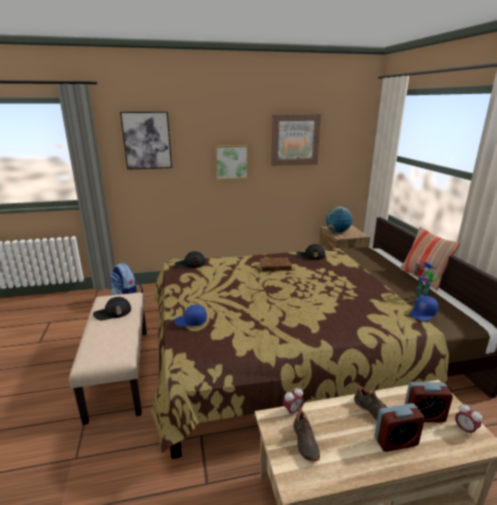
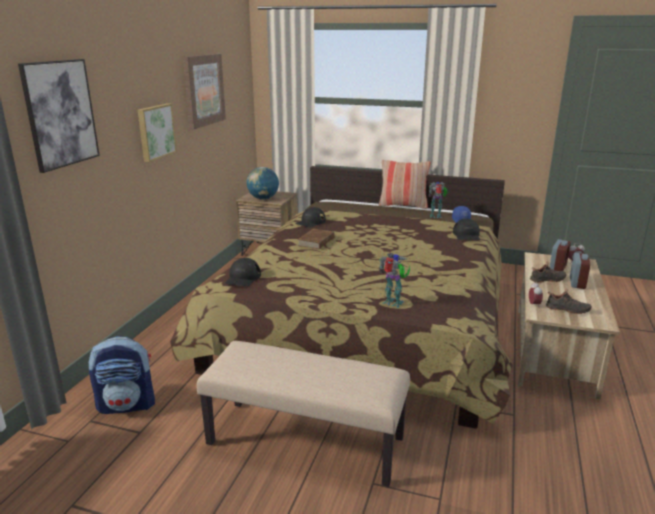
camera: 60 degrees left, 0 degrees up
black cap [93,297,131,321] -> black cap moved to [453,219,480,240]
blue cap [174,305,207,327] -> toy robot [379,253,410,308]

